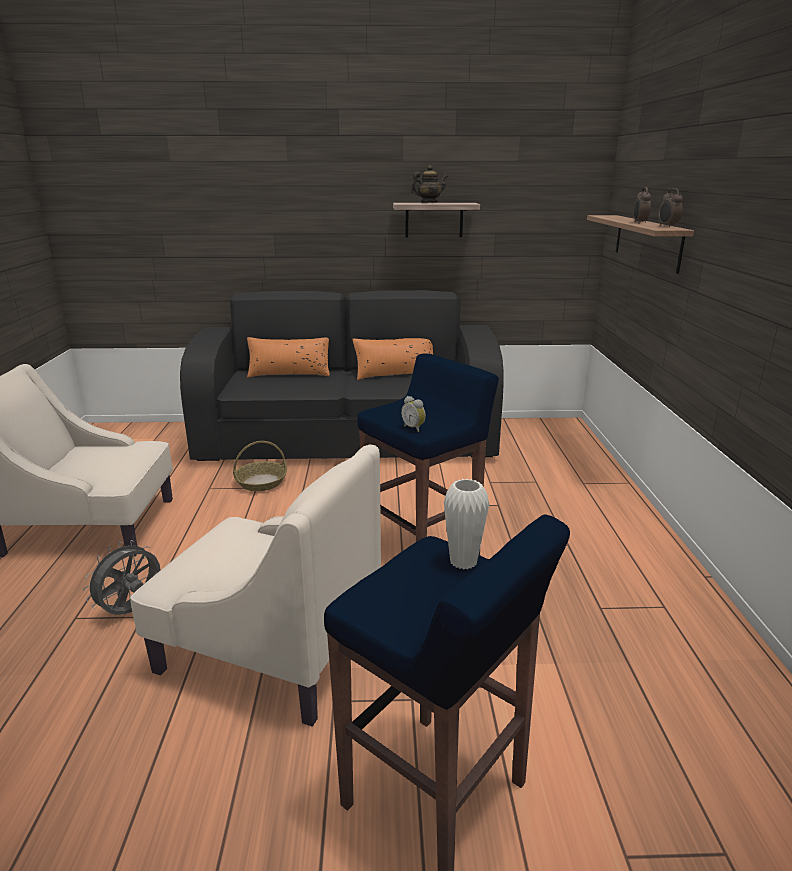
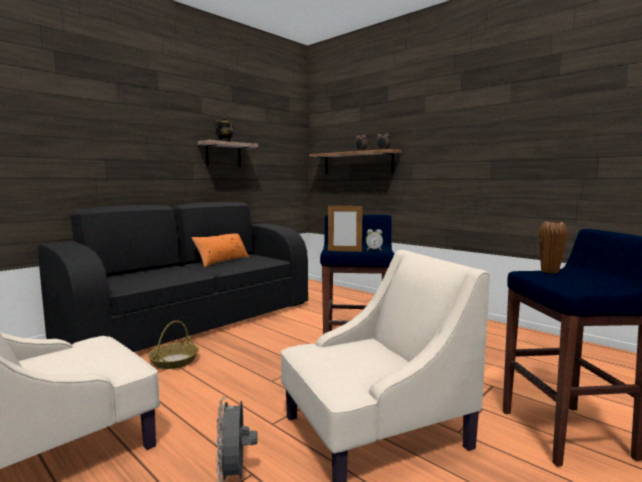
camera: 45 degrees left, 15 degrees down
orange pillow [247,337,330,378] -> none
white vase [444,479,489,570] -> brown vase [539,221,568,273]
none -> picture frame [328,204,363,252]

